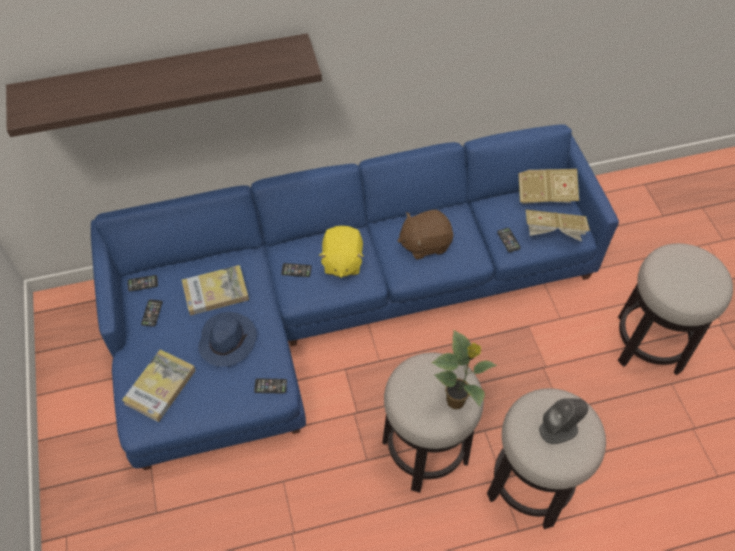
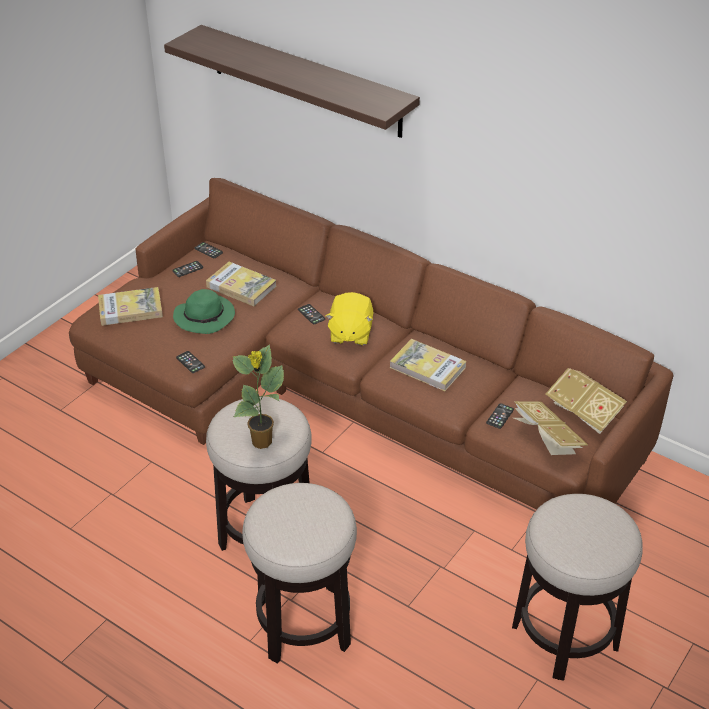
camera: 50 degrees right, 15 degrees down
blue sofa [91,124,619,470] -> brown sofa [69,178,673,509]
blue hat [198,312,256,367] -> green hat [173,289,235,334]
yellow plush toy [318,226,364,278] -> yellow plush toy turned 45 degrees counterclockwise [326,292,373,345]
brown plush toy [398,209,453,260] -> book [390,339,466,391]
grey speaker [539,398,588,444] -> none

